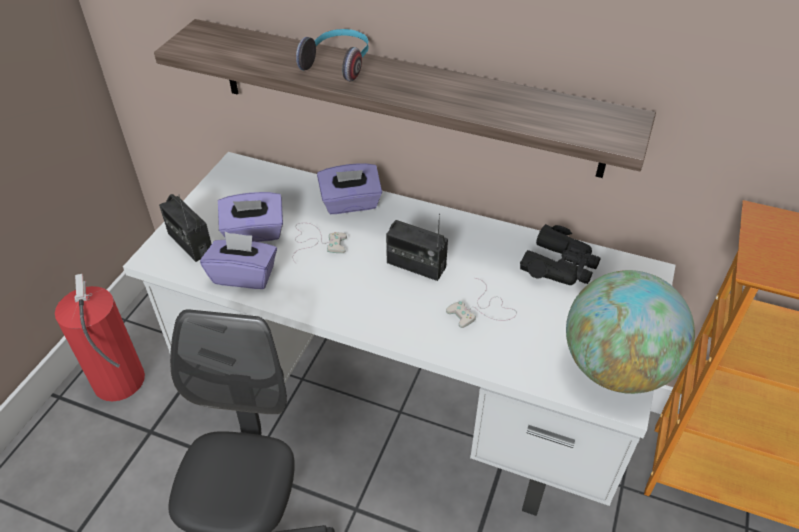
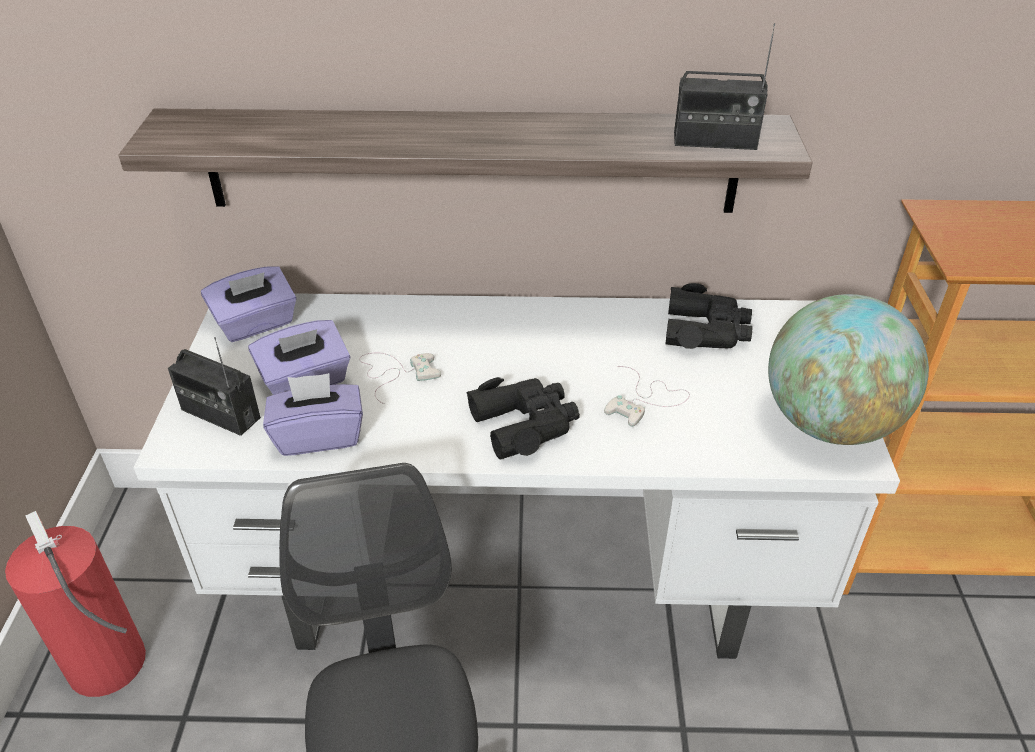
camera: 20 degrees left, 5 degrees down
headphones [296,29,369,81] -> none
purple tissue box [317,163,382,214] -> purple tissue box moved to [201,266,297,342]
radio [386,213,448,281] -> radio moved to [674,23,775,150]
none -> black binoculars [467,377,580,459]

